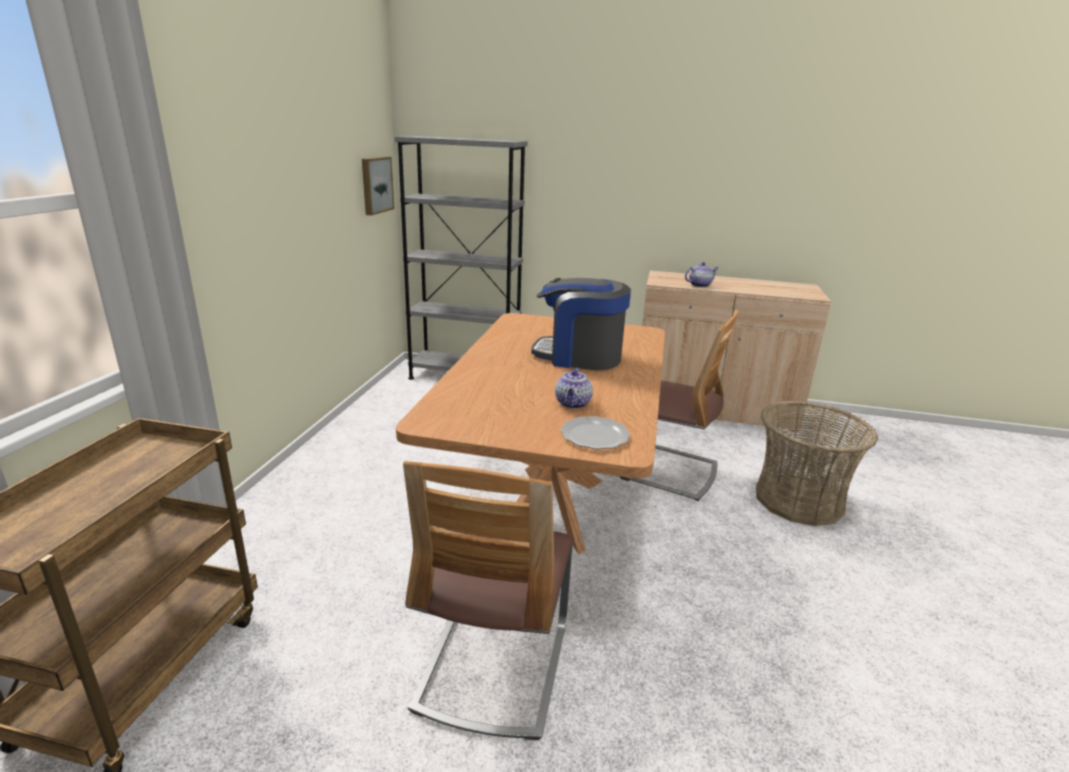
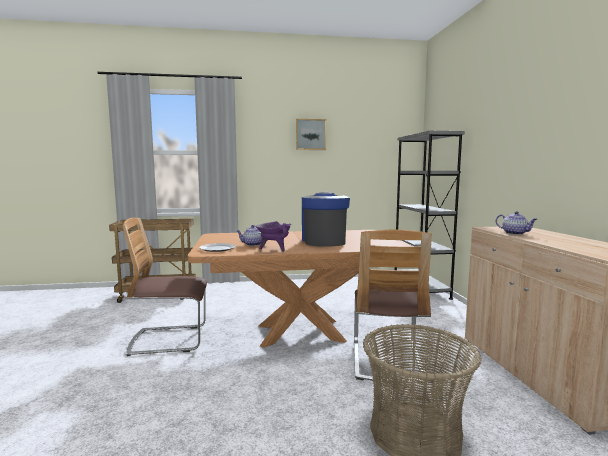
camera: 70 degrees right, 15 degrees down
picture [362,157,394,215] -> picture moved to [296,119,327,150]
none -> purple cooking pot [256,221,291,252]

